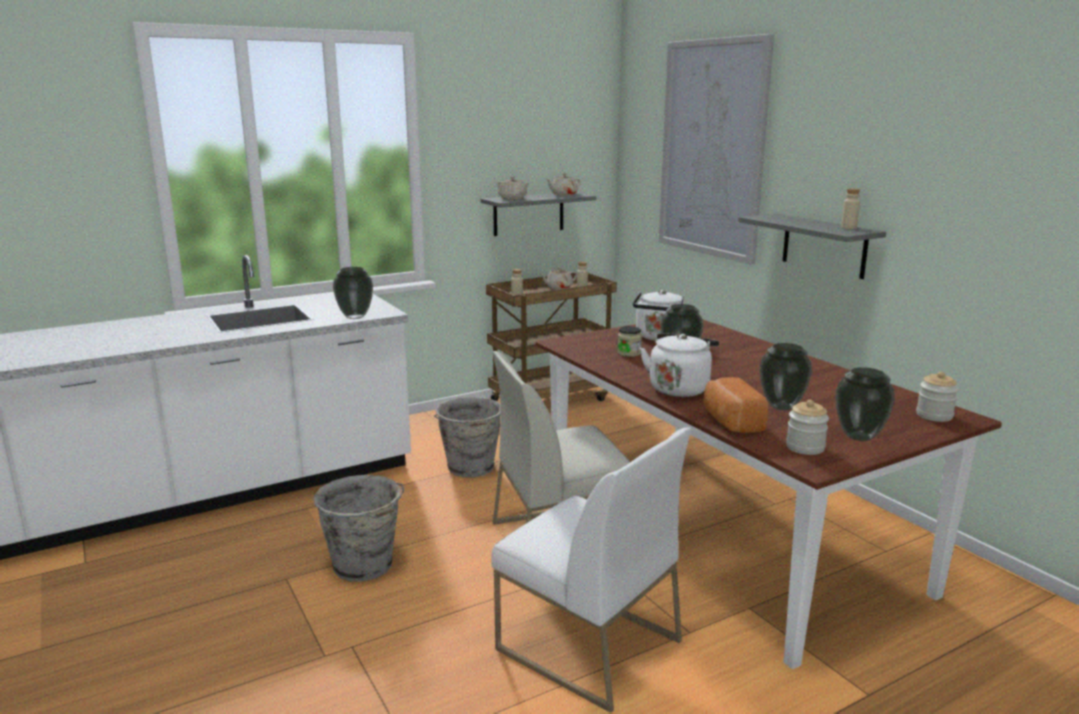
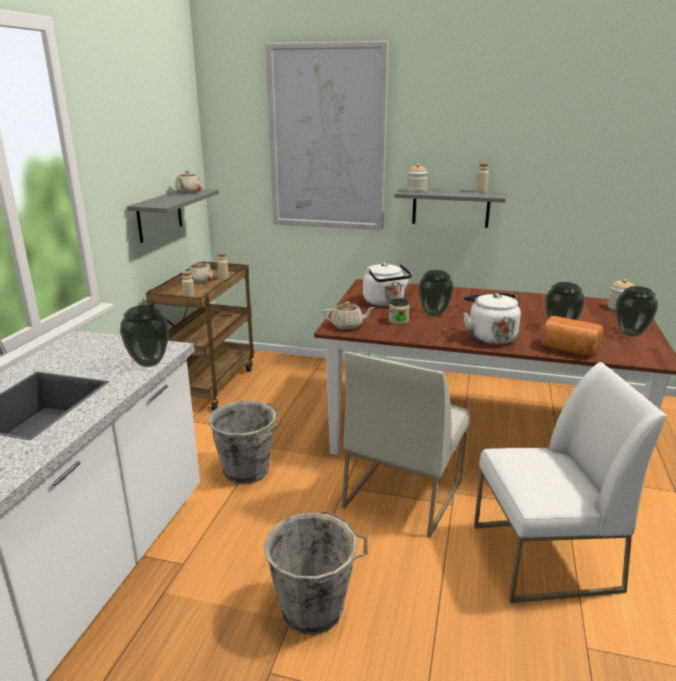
camera: 45 degrees left, 5 degrees up
beige teapot [497,176,529,200] -> beige teapot moved to [323,302,375,330]
jar [786,400,829,455] -> jar moved to [407,163,428,193]

